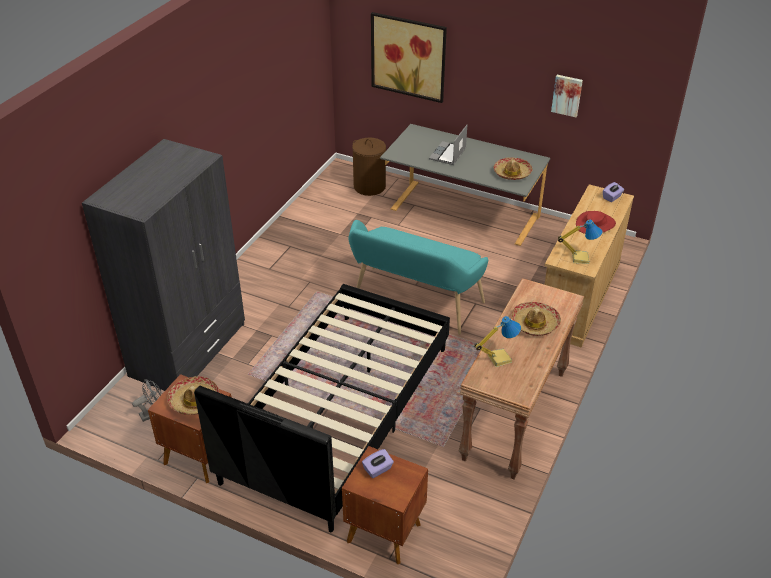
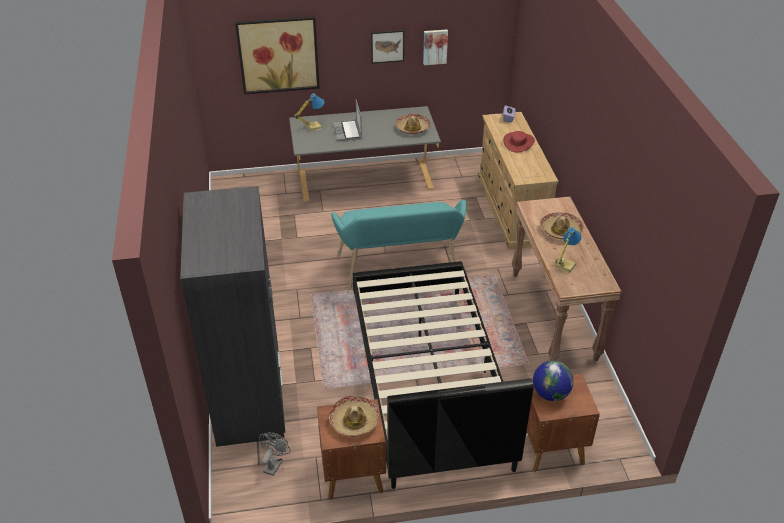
camera: 35 degrees left, 0 degrees up
brown laundry basket [352,138,386,196] -> none
purple tissue box [362,449,394,478] -> globe [533,361,574,401]
table lamp [558,220,603,264] -> table lamp moved to [294,93,325,132]
none -> picture [371,30,404,64]

